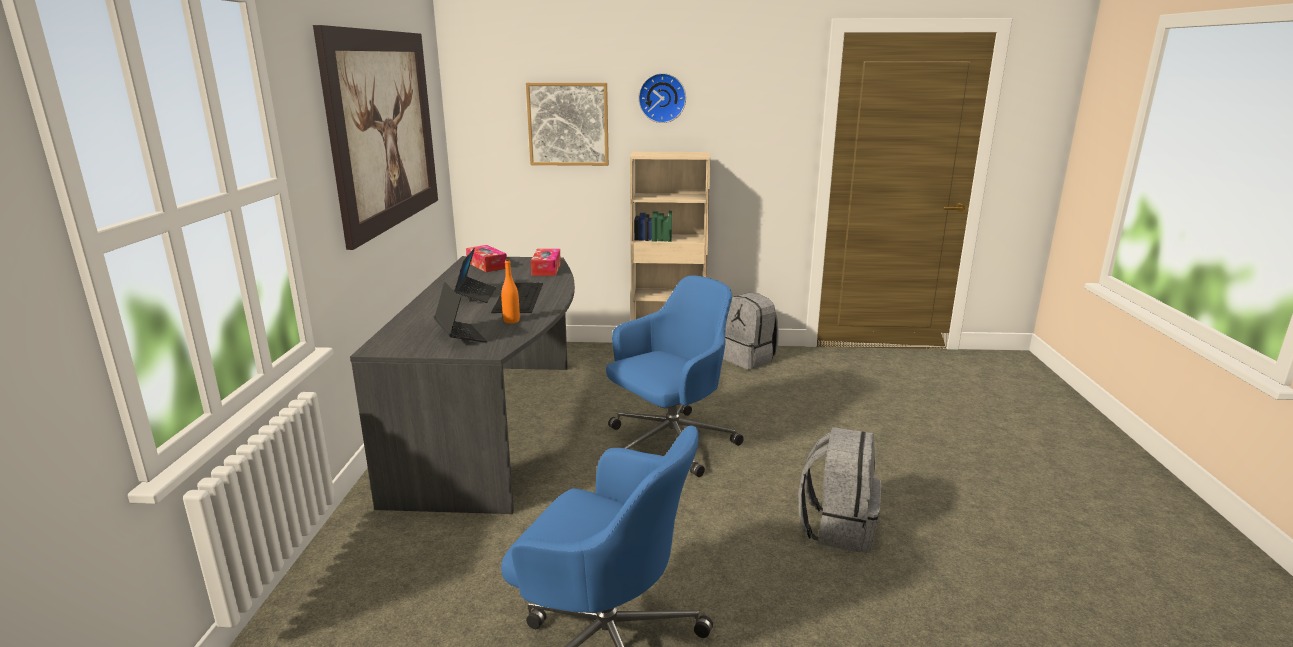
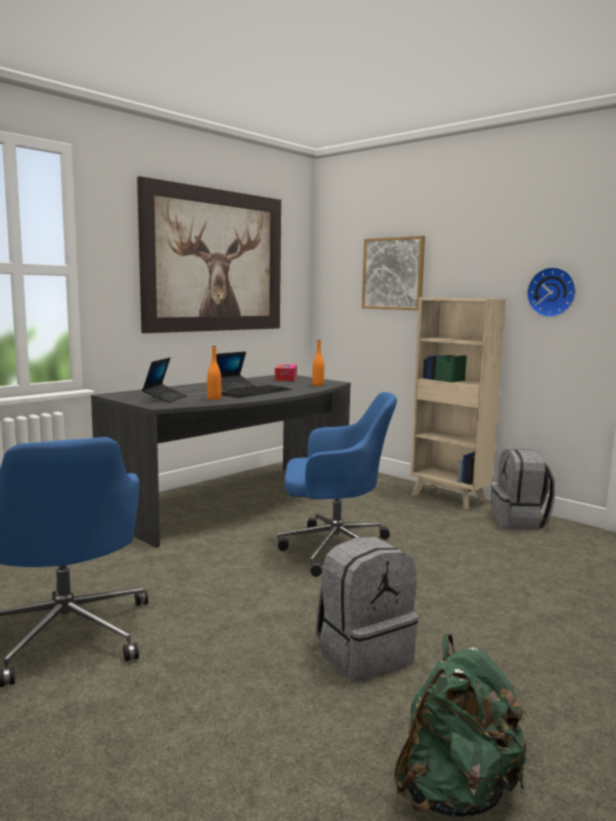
camera: 40 degrees right, 10 degrees down
tissue box [531,249,561,276] -> orange bottle [312,340,324,386]
wall clock [638,73,686,123] -> wall clock moved to [527,267,576,318]
none -> green backpack [394,634,528,817]

